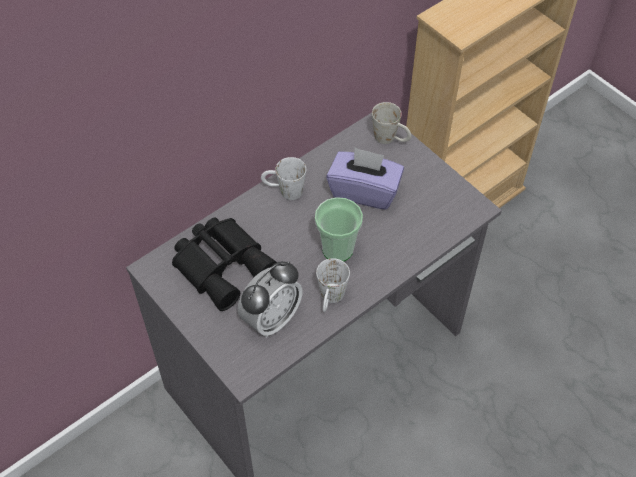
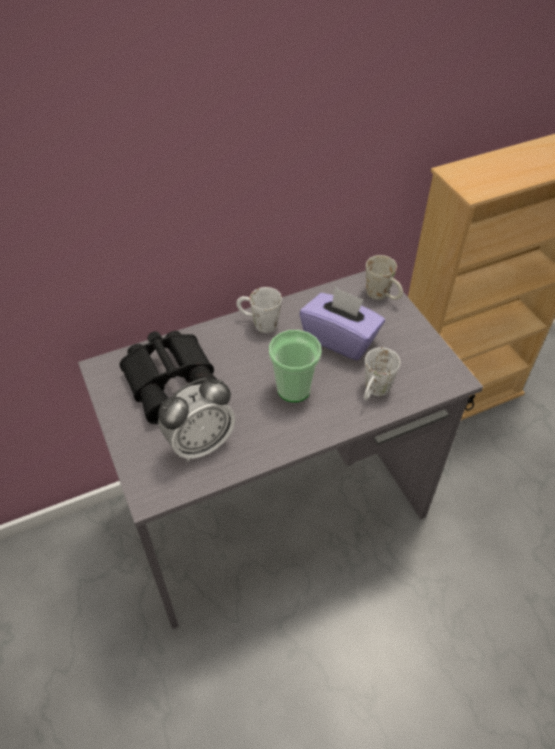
camera: 15 degrees right, 5 degrees down
white mug [316,258,350,312] -> white mug moved to [364,347,400,401]

